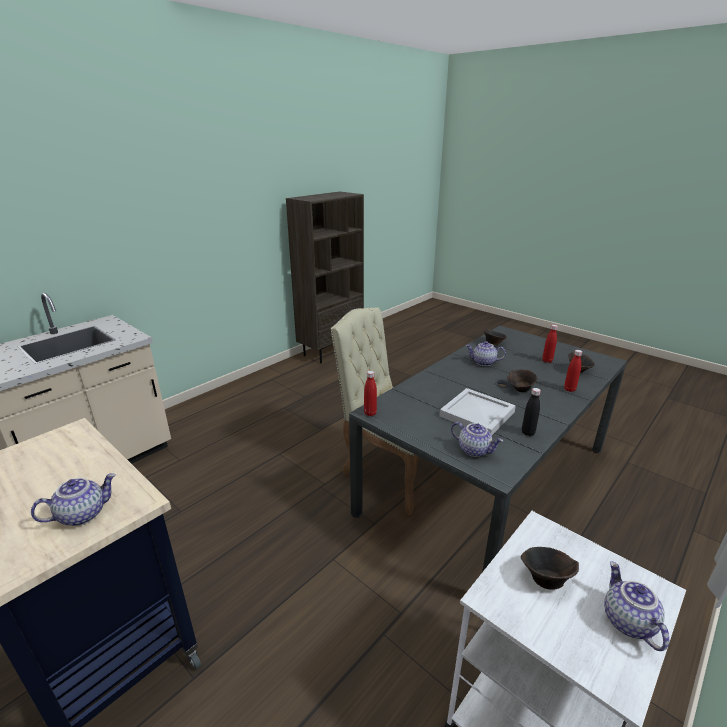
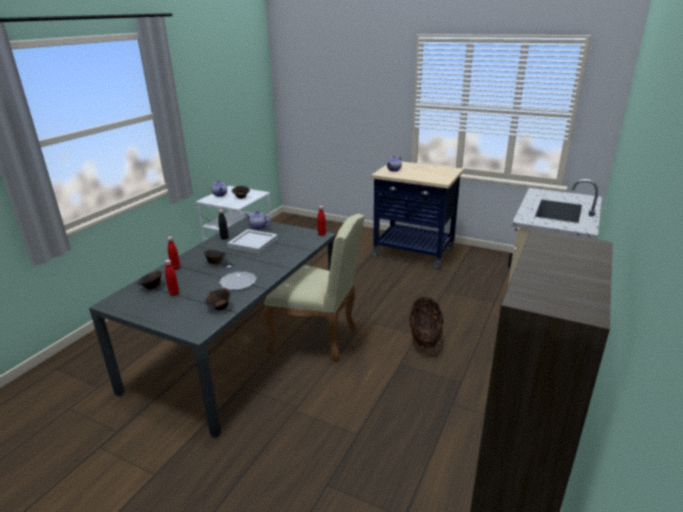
camera: 165 degrees right, 0 degrees up
teapot [466,341,506,366] -> plate [219,272,257,290]
none -> basket [409,297,443,349]

